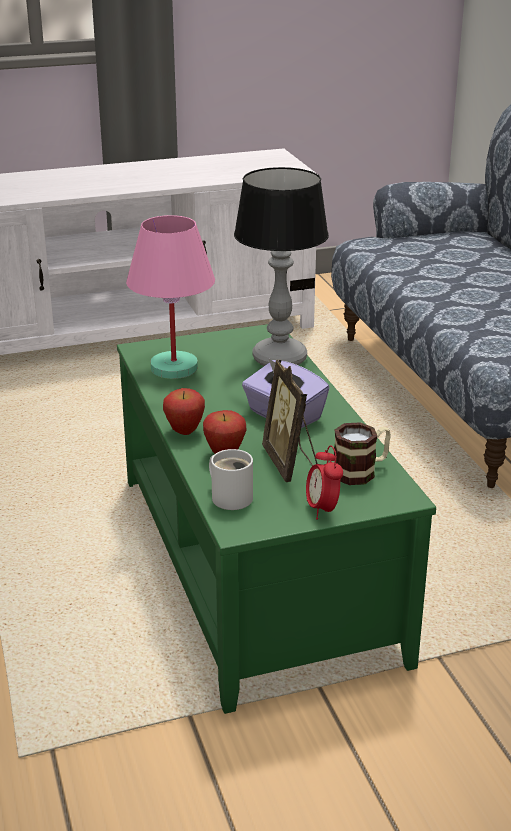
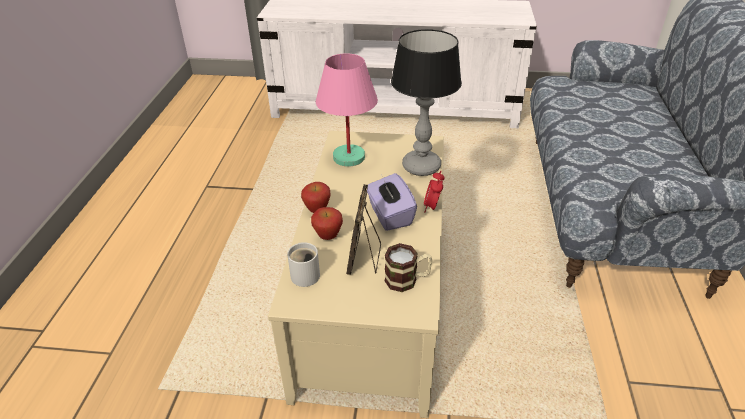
camera: 25 degrees right, 10 degrees up
green coffee table [117,324,436,714] -> beige coffee table [268,131,444,418]
alarm clock [306,445,343,520] -> alarm clock moved to [424,171,445,212]

